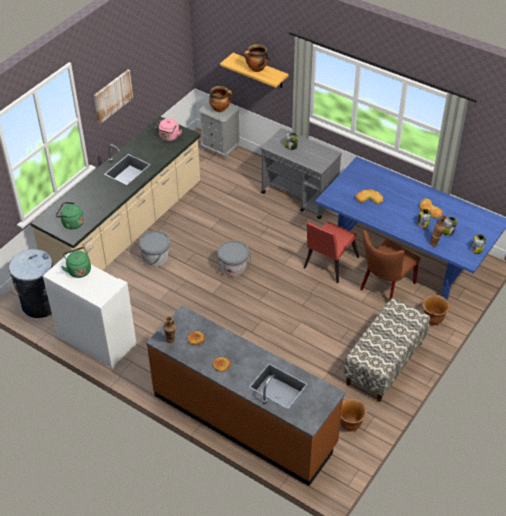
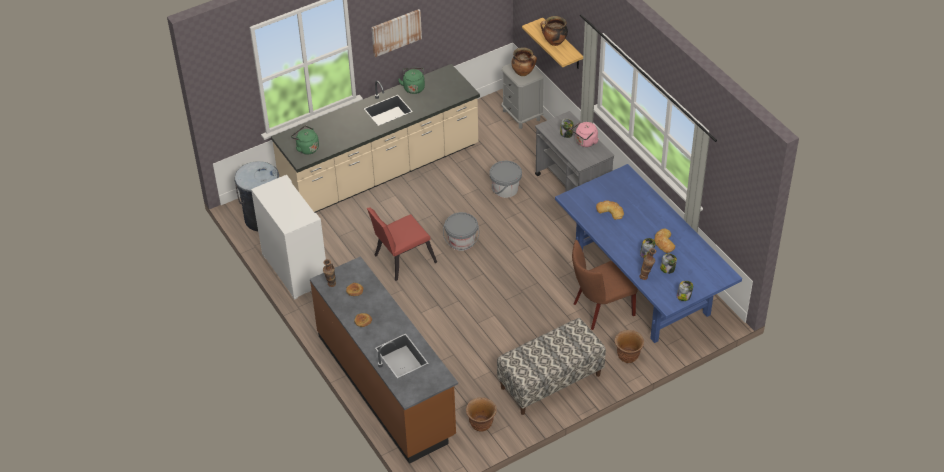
camera: 25 degrees right, 0 degrees up
green kettle [61,247,91,278] -> green kettle moved to [398,68,425,94]
grey bucket [139,231,170,266] -> grey bucket moved to [490,161,522,198]
pink kettle [155,118,182,141] -> pink kettle moved to [571,122,598,147]
red chair [304,221,360,283] -> red chair moved to [367,207,437,281]

